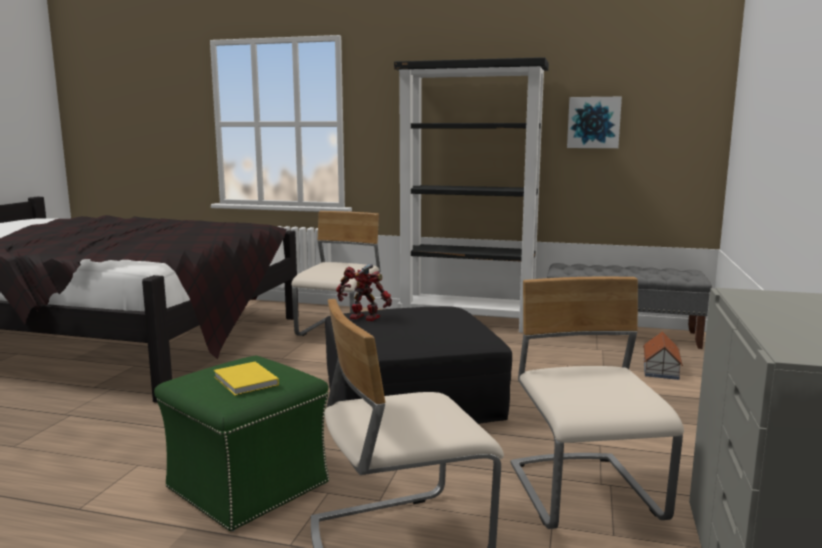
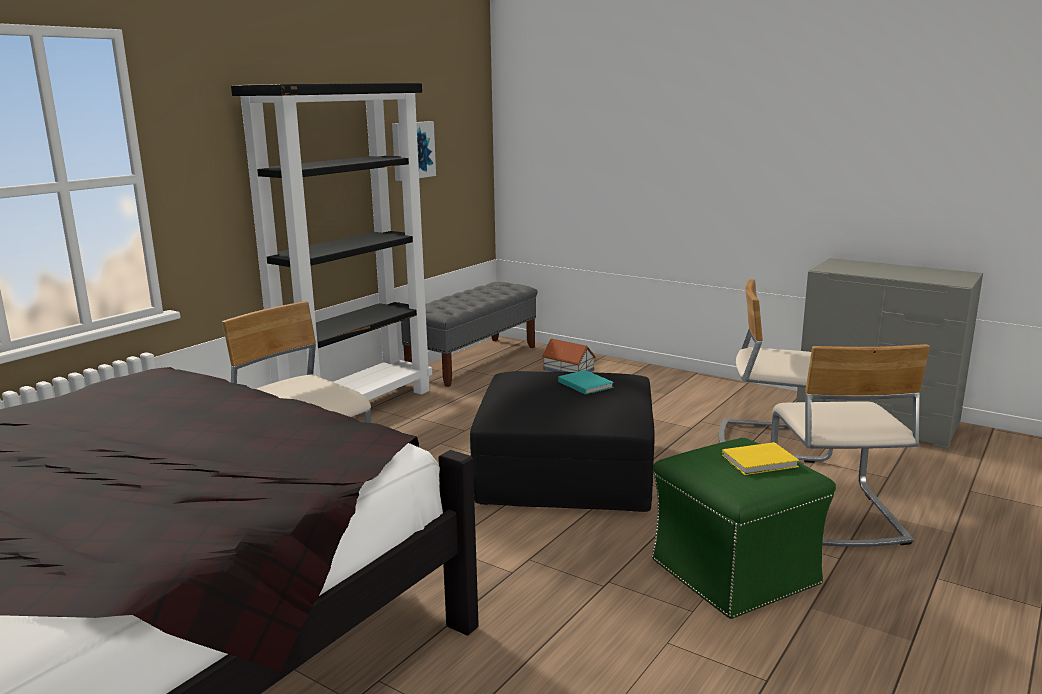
camera: 70 degrees left, 5 degrees up
toy robot [336,264,392,321] -> none
none -> turquoise book [558,370,614,395]

